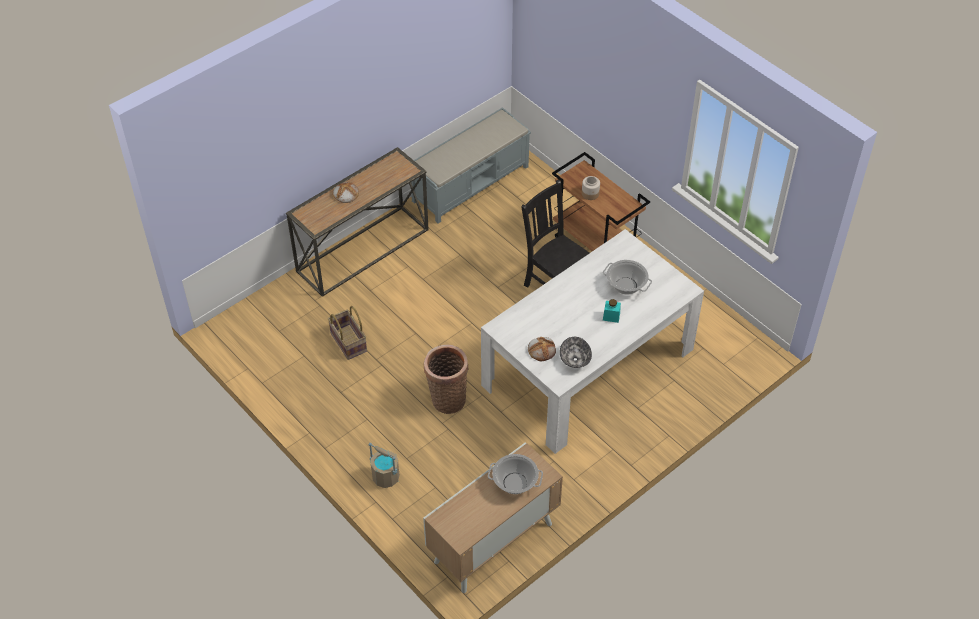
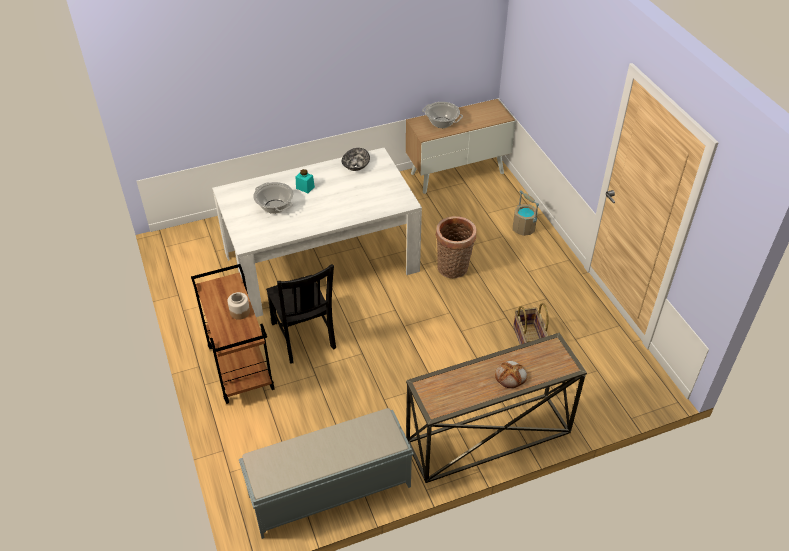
camera: 160 degrees left, 5 degrees down
bread [528,337,556,361] -> none

